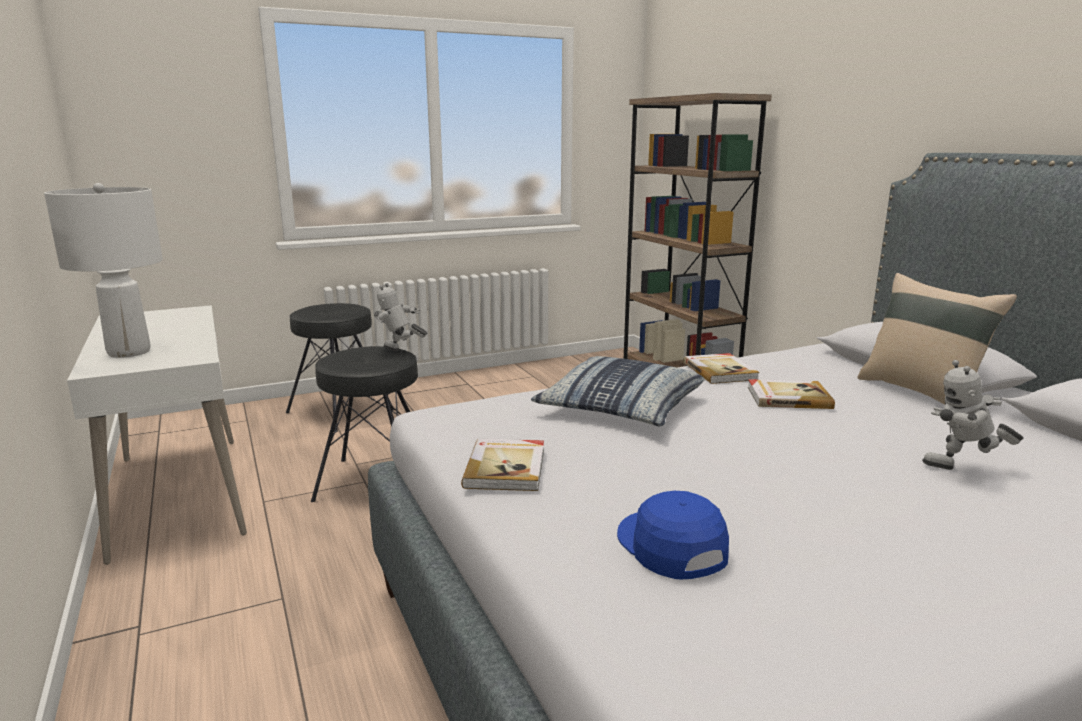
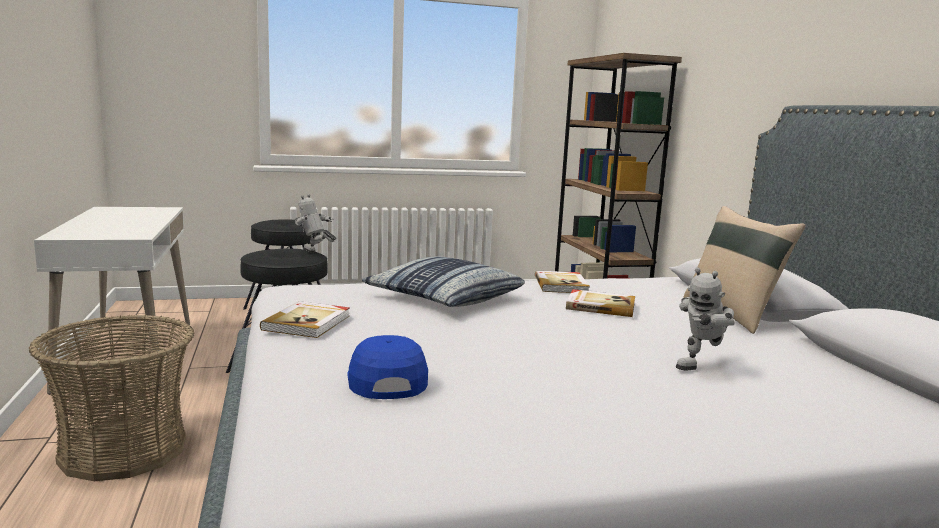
camera: 10 degrees right, 5 degrees down
white table lamp [44,183,163,358] -> none
toy robot [922,360,1024,470] -> toy robot turned 60 degrees counterclockwise [676,268,735,371]
none -> basket [29,315,195,481]

